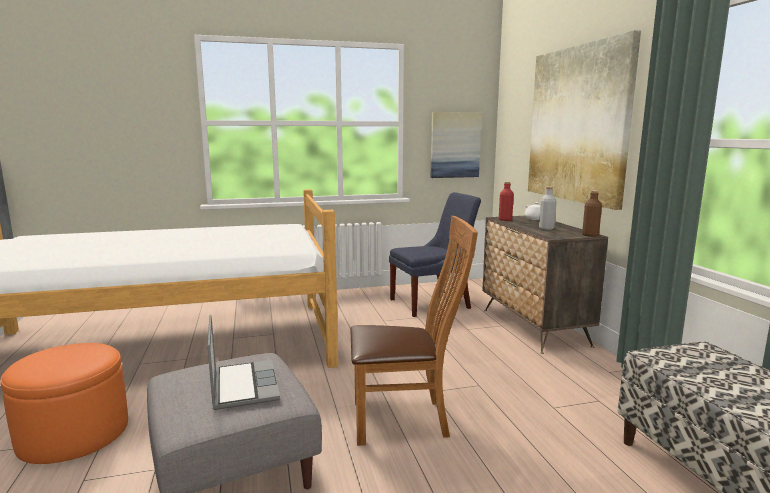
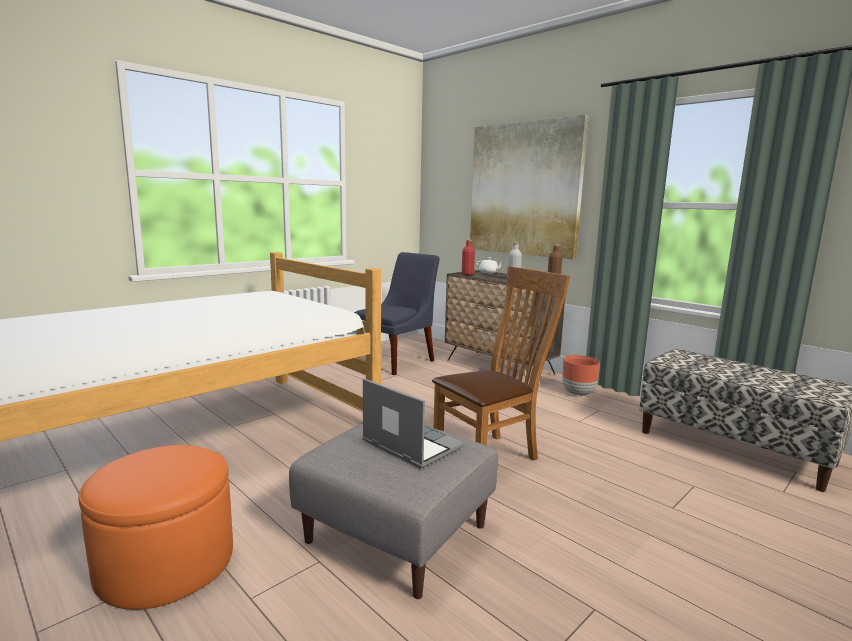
camera: 30 degrees left, 0 degrees up
picture [431,112,482,178] -> none
none -> brown planter [562,355,600,396]

